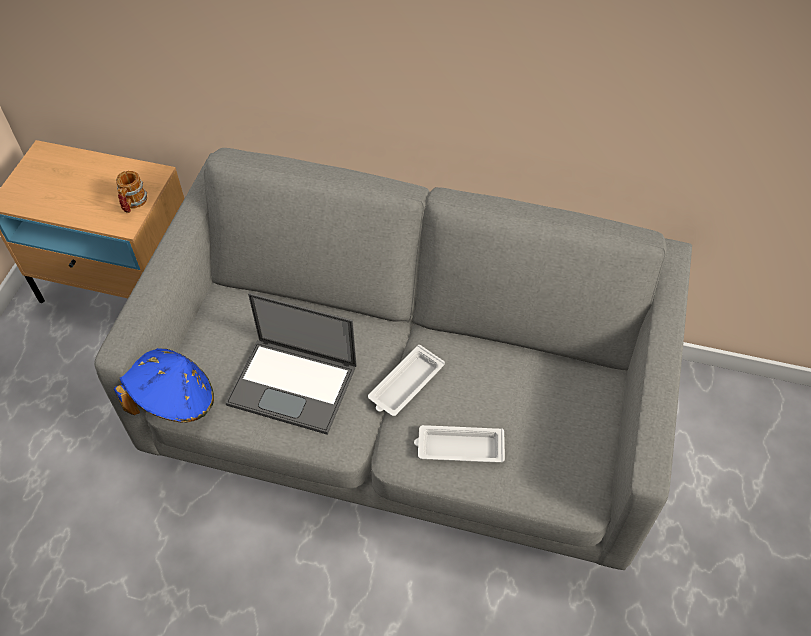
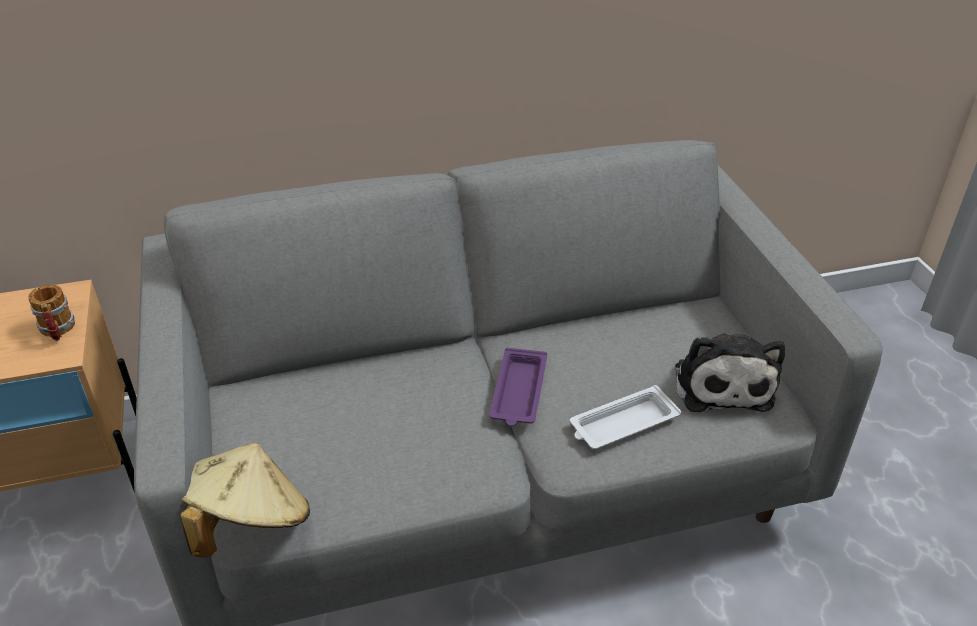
camera: 30 degrees left, 15 degrees down
blue hat [114,348,214,423] -> beige hat [180,442,310,557]
laptop [226,293,357,435] -> none
white tray [368,345,445,416] -> purple tray [489,348,547,426]
none -> plush toy [675,333,785,412]

